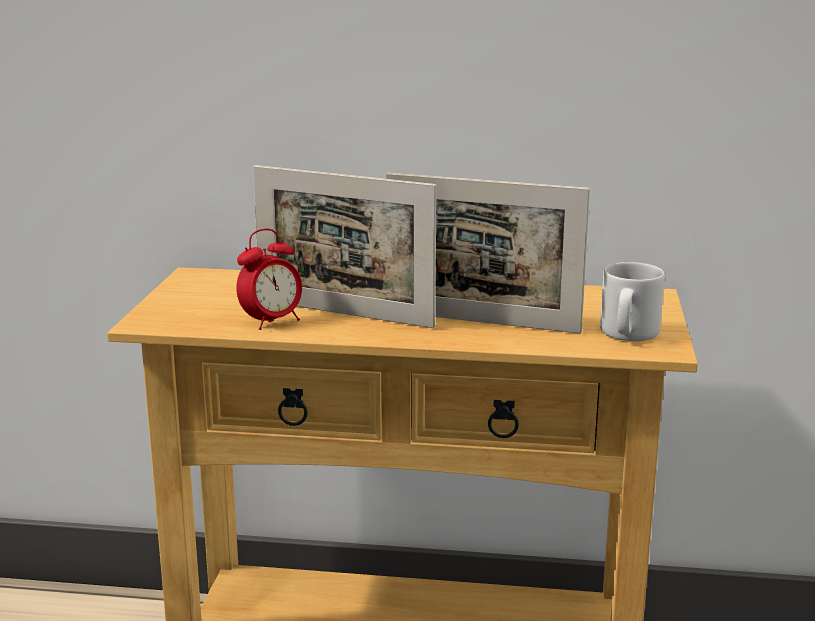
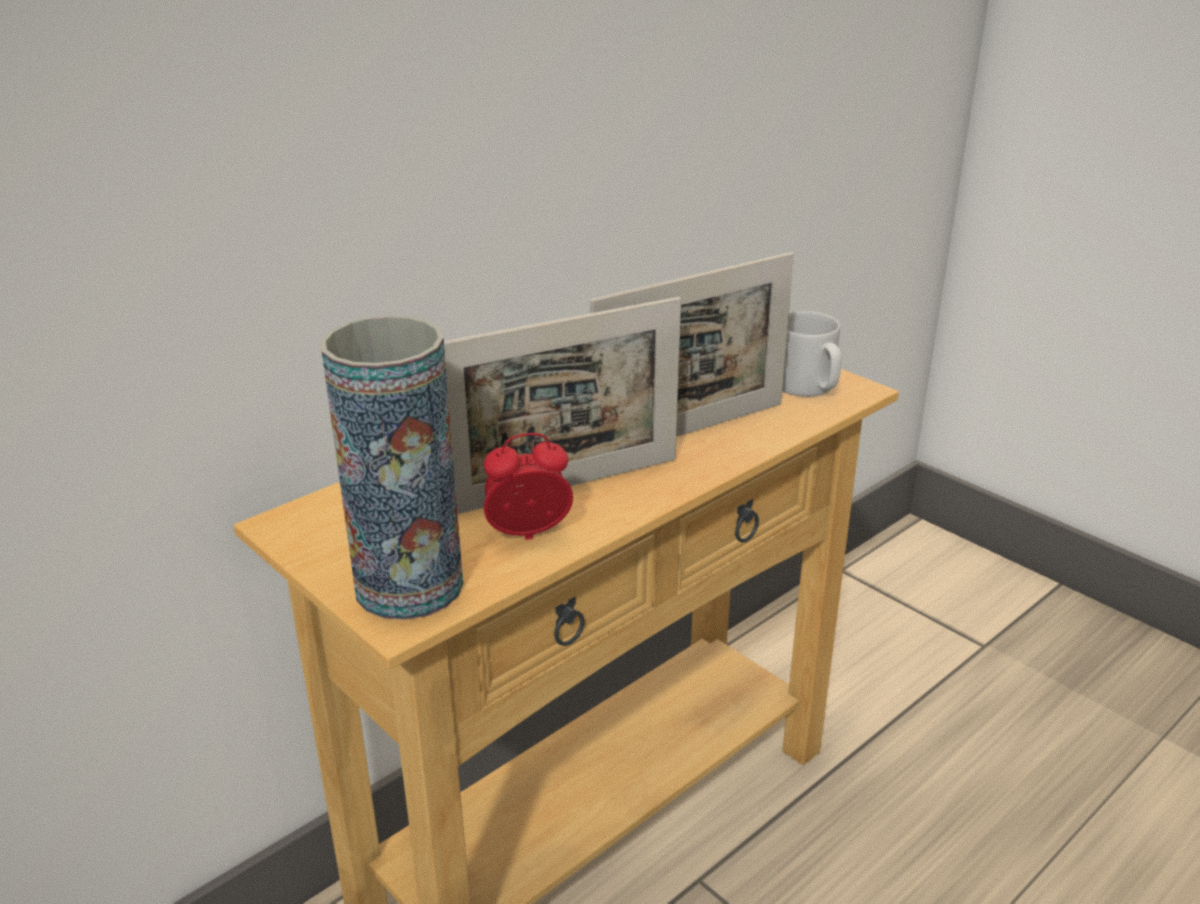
camera: 50 degrees left, 10 degrees up
alarm clock [236,229,302,330] -> alarm clock turned 105 degrees counterclockwise [484,433,573,540]
none -> vase [321,316,463,620]

